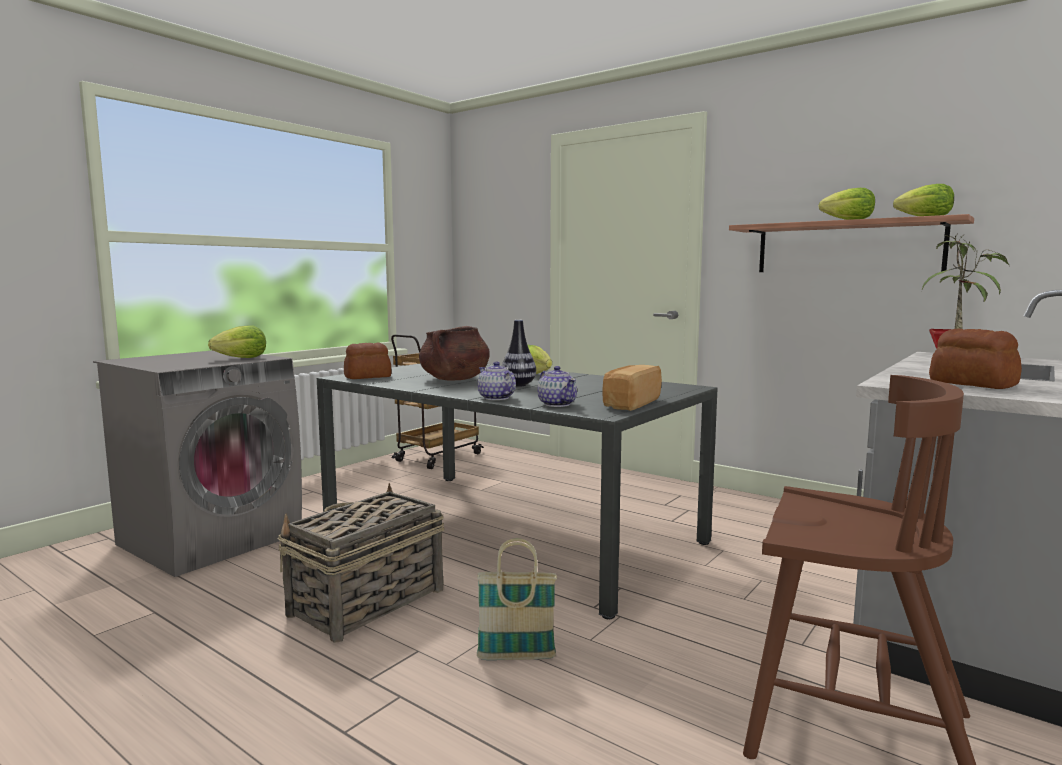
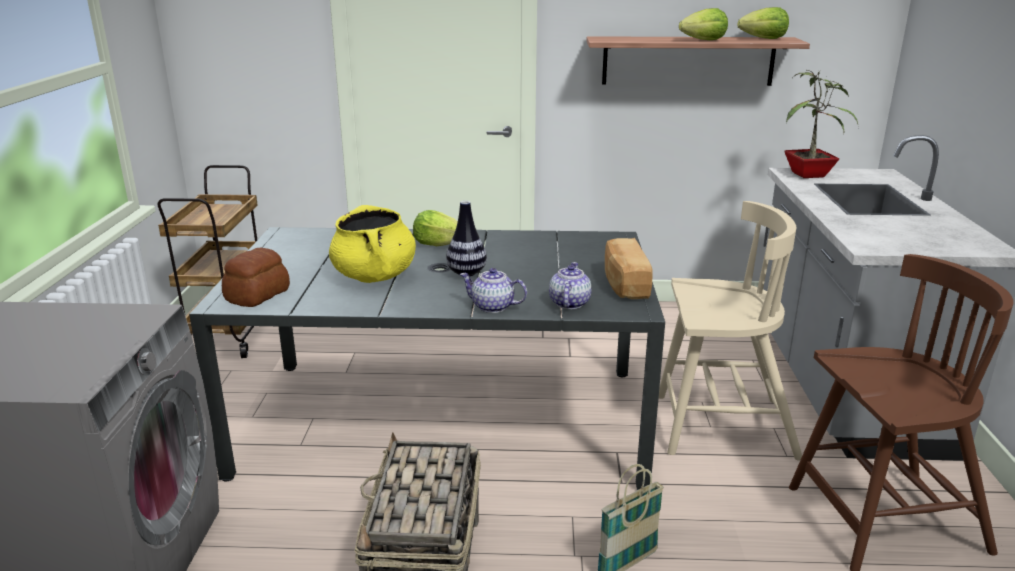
camera: 35 degrees left, 15 degrees up
lettuce [208,325,266,358] -> none
brown cooking pot [419,326,490,381] -> yellow cooking pot [329,205,416,283]
teapot [537,366,577,407] -> teapot turned 105 degrees counterclockwise [549,262,591,309]
bread [929,329,1022,389] -> none
none -> beige chair [659,201,802,461]

